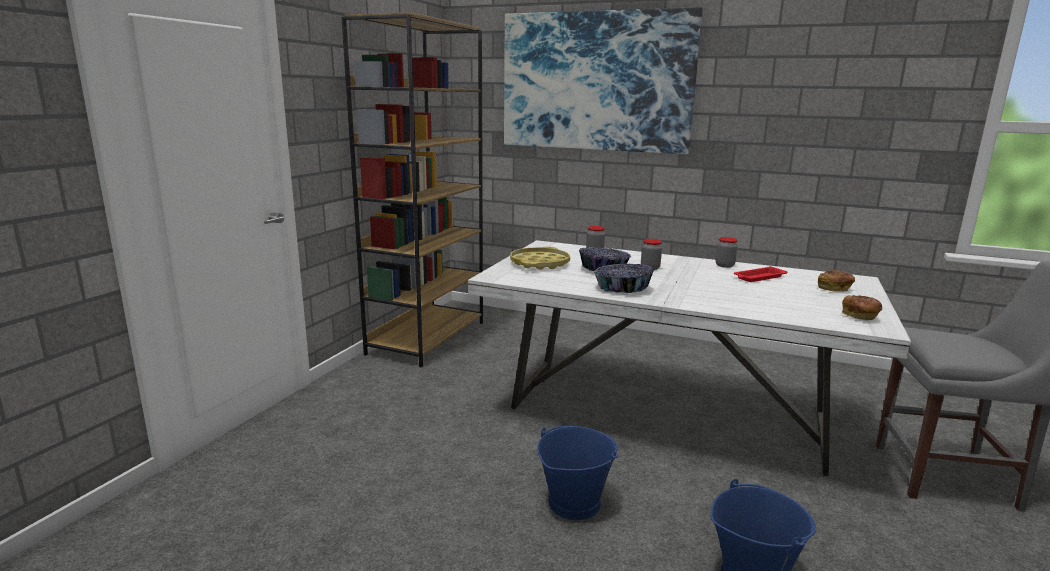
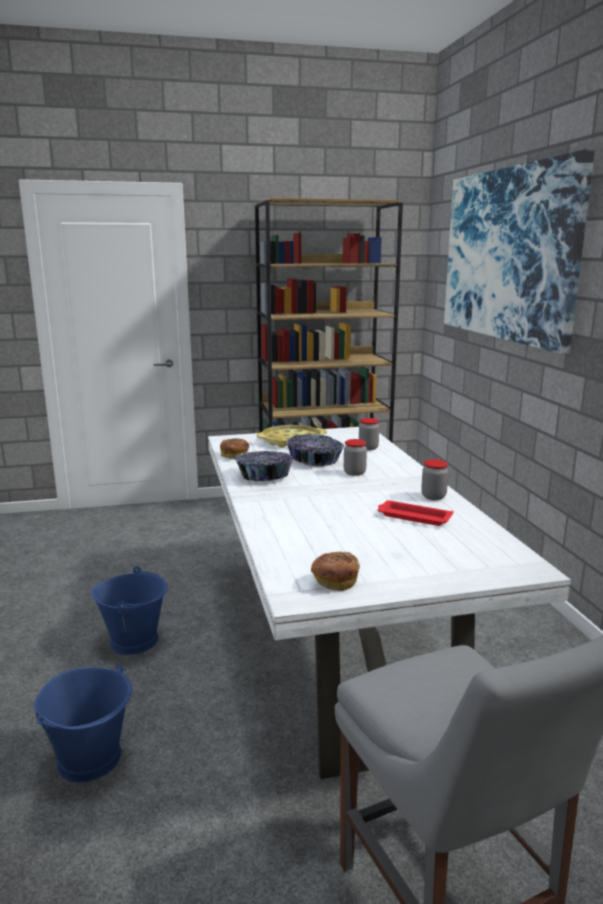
camera: 55 degrees right, 0 degrees up
bread [818,270,855,292] -> bread moved to [220,438,249,459]

